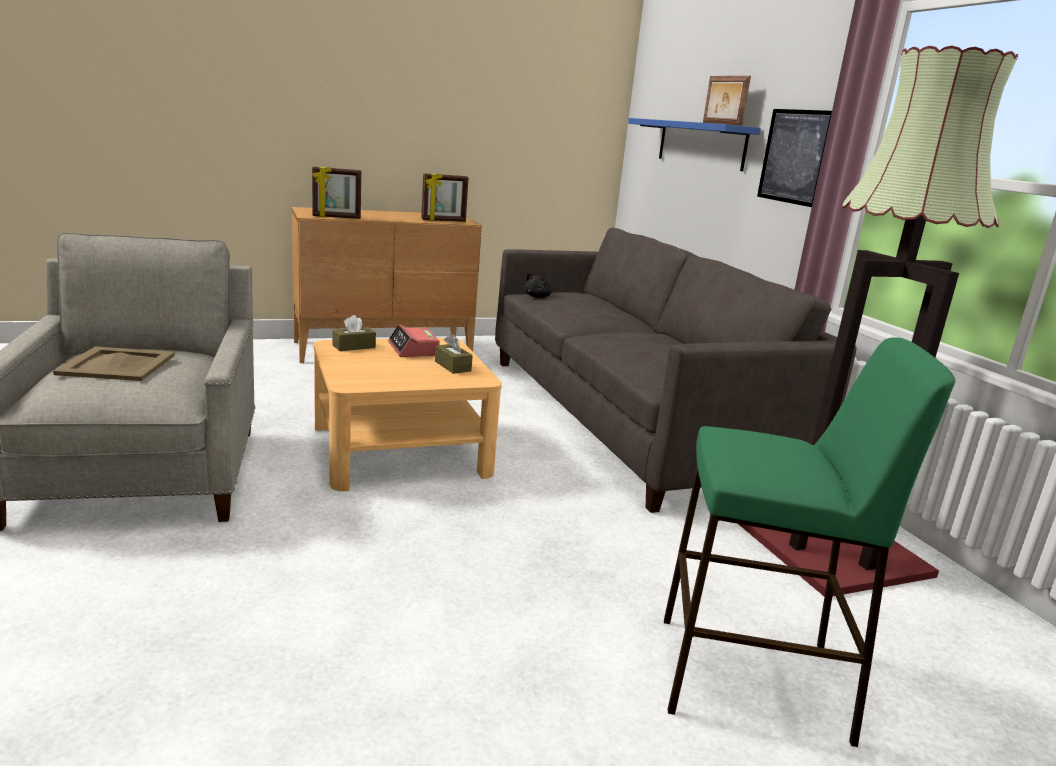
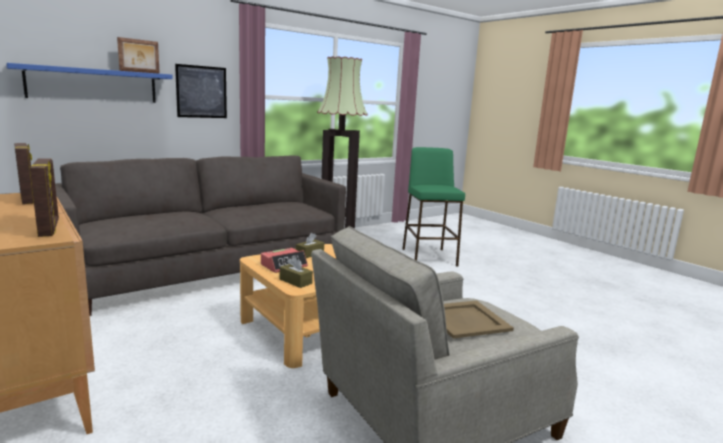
camera: 105 degrees left, 5 degrees down
black plush toy [524,273,552,298] -> none

